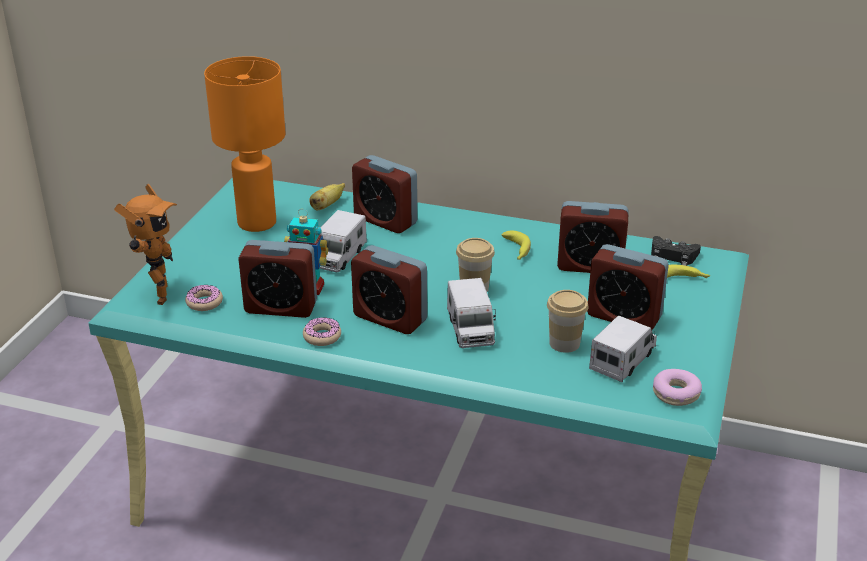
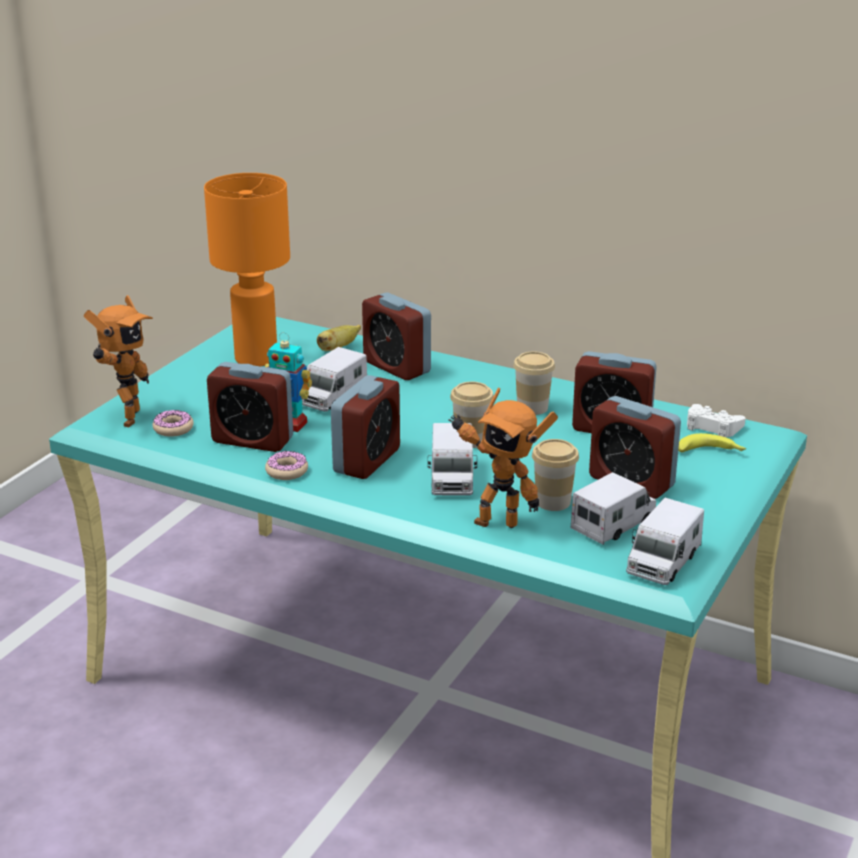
camera: 10 degrees right, 5 degrees down
alarm clock [351,245,427,334] -> alarm clock turned 105 degrees counterclockwise [331,375,400,479]
banana [501,231,531,260] -> cup [513,351,555,415]
black game controller [651,236,701,266] -> white game controller [687,404,746,437]
donut [653,369,702,406] -> toy truck [626,498,704,585]
none -> toy robot [448,387,558,528]

